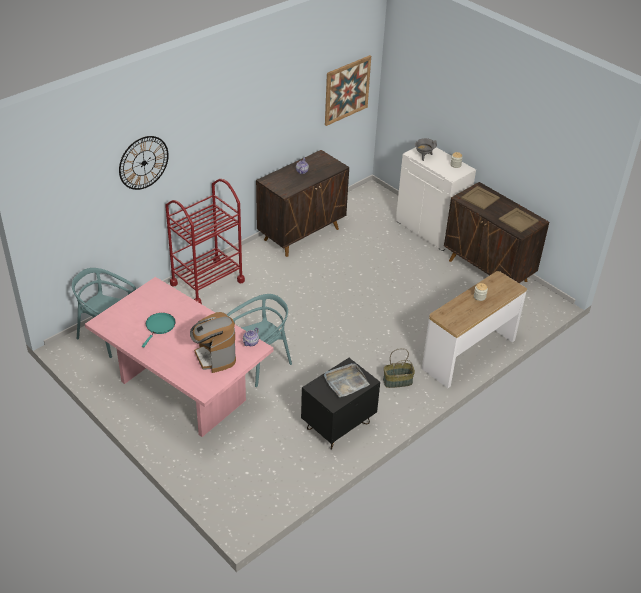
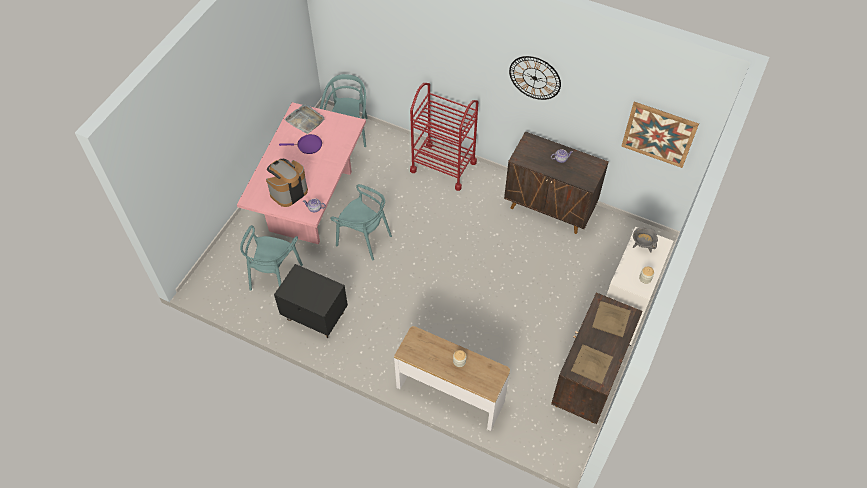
camera: 70 degrees right, 15 degrees up
wall clock [119,136,169,190] -> wall clock moved to [509,56,561,100]
turquoise frying pan [142,313,175,347] -> purple frying pan [279,134,322,154]
grey tray [324,363,370,397] -> grey tray moved to [284,104,324,134]
basket [383,348,415,388] -> none
none -> turquoise chair [240,225,303,291]

